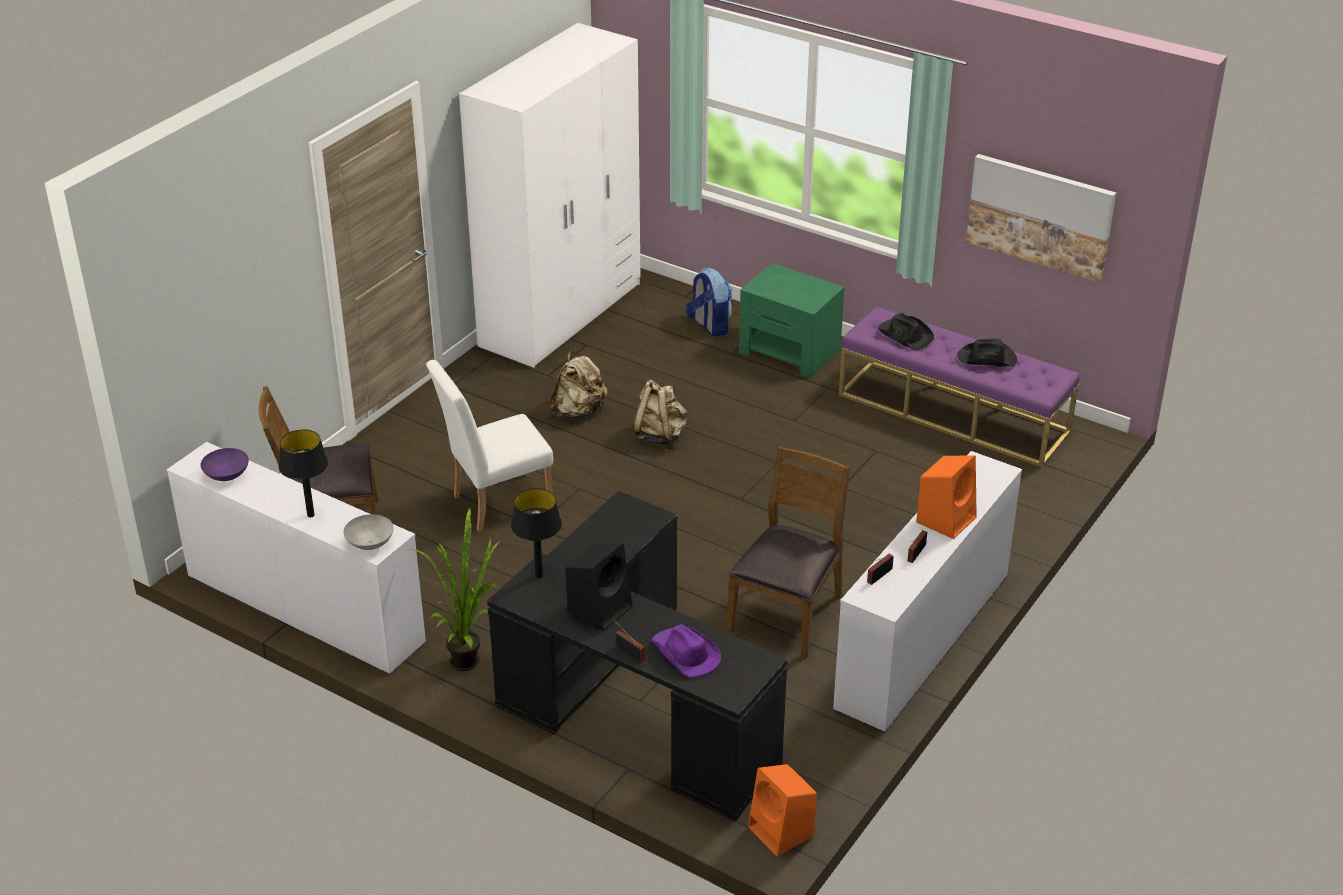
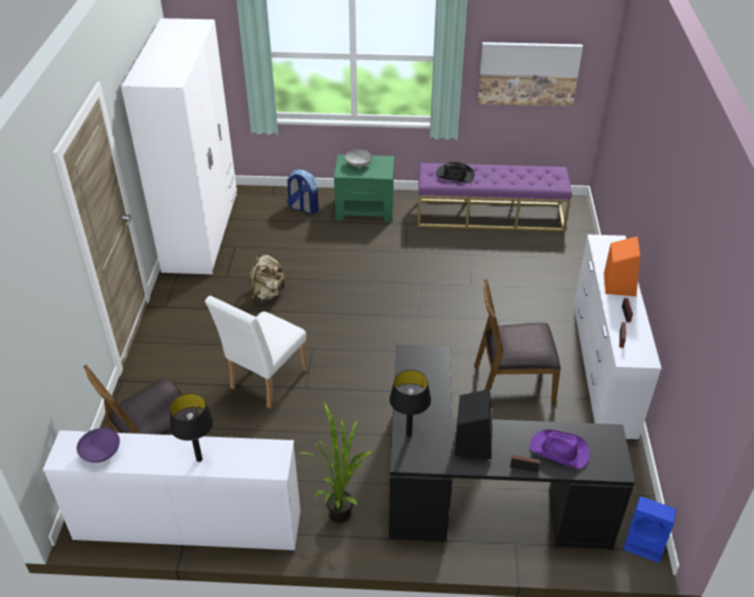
camera: 30 degrees left, 5 degrees up
grey bowl [344,514,394,550] -> grey bowl moved to [345,149,372,167]
beige backpack [633,380,687,445] -> none
brown chair [726,446,850,659] -> brown chair turned 90 degrees counterclockwise [474,279,561,404]
orange speaker [748,764,817,857] -> blue speaker [623,496,676,563]
black hat [957,338,1017,367] -> none

